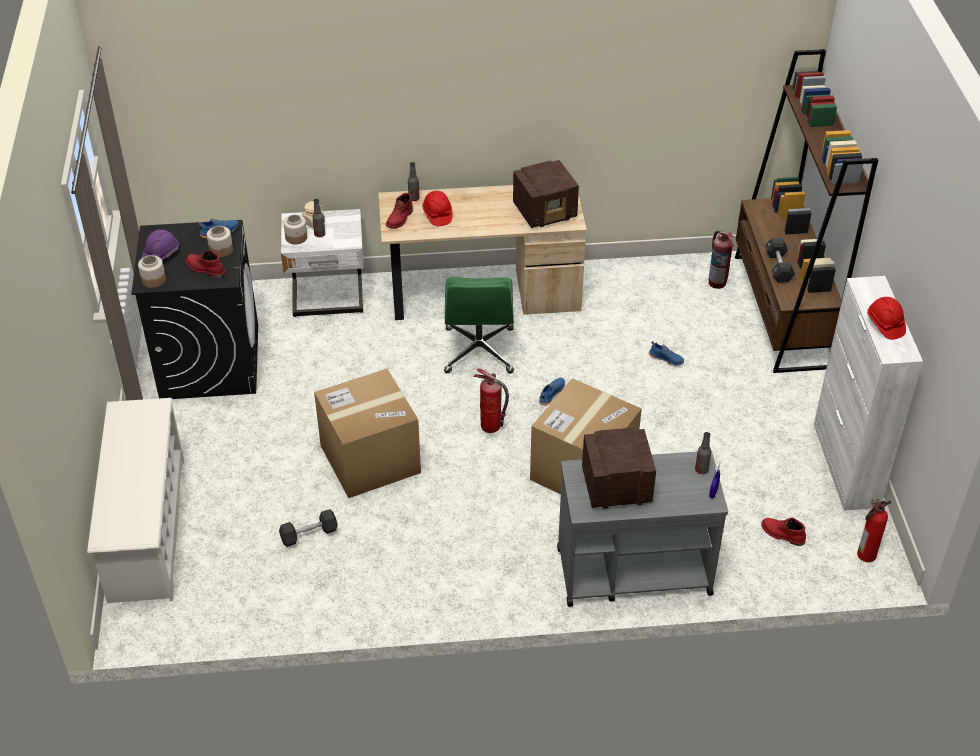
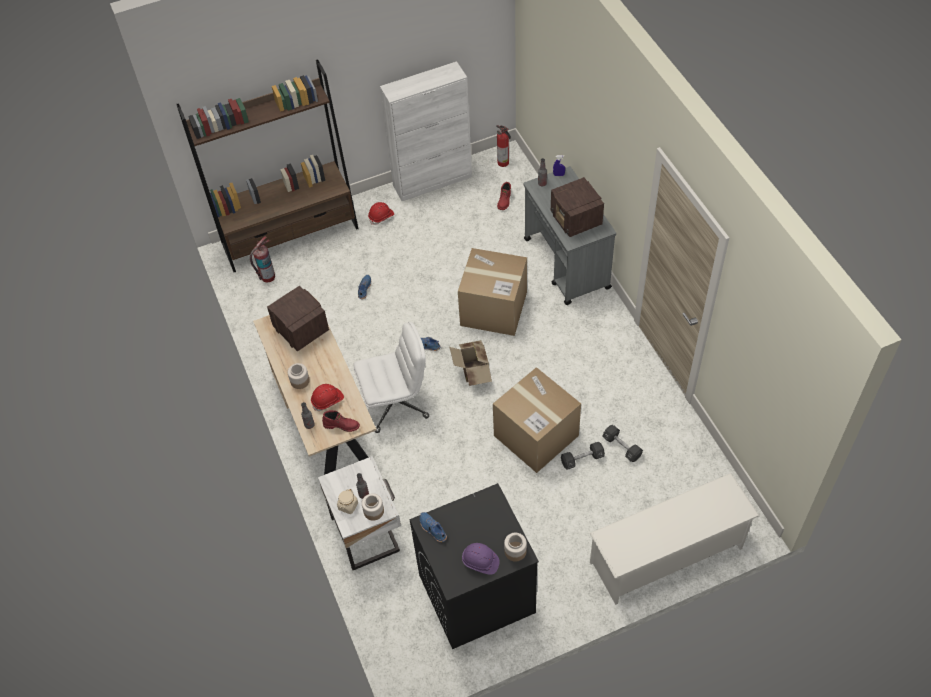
camera: 105 degrees left, 10 degrees up
red boot [186,250,225,278] -> none
jar [207,226,233,258] -> jar moved to [288,363,310,389]
green office chair [444,277,514,374] -> white office chair [353,322,429,433]
fire extinguisher [474,368,509,433] -> cardboard box [449,340,492,386]
black dumbbell [765,238,795,283] -> black dumbbell moved to [561,442,605,469]
red hard hat [867,297,906,340] -> red hard hat moved to [368,202,394,225]

